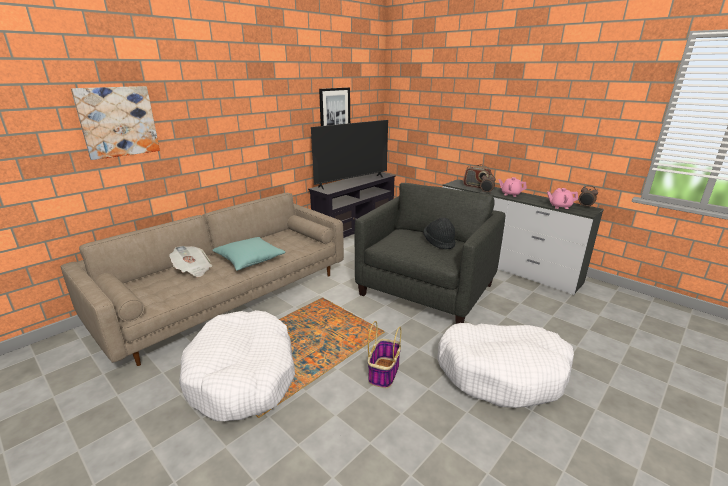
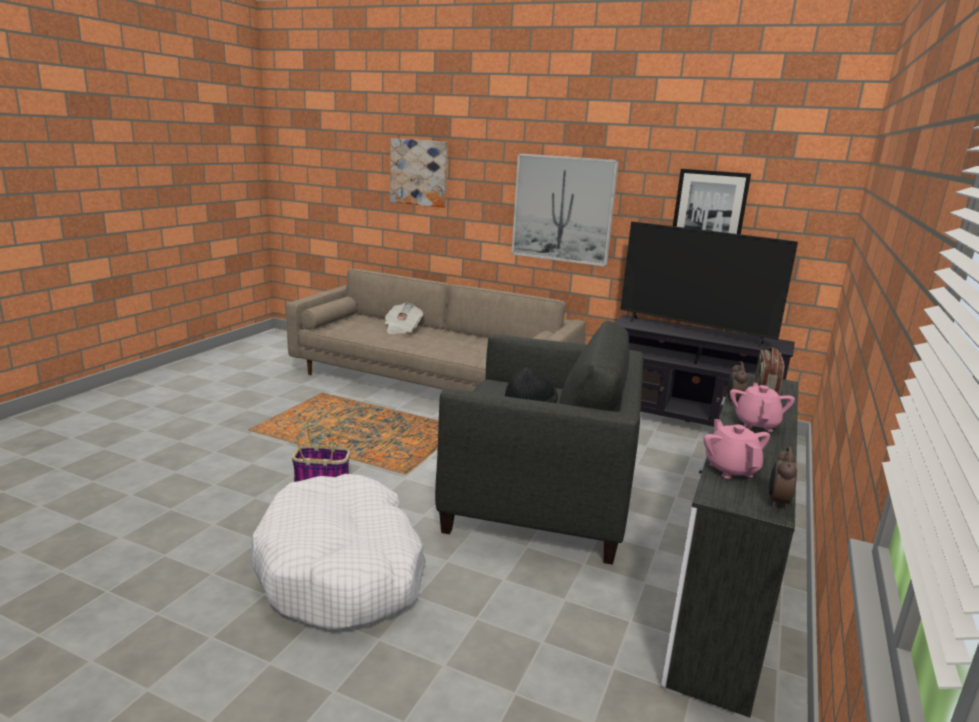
camera: 70 degrees right, 5 degrees down
white dog bed [179,310,295,421] -> none
turquoise pillow [212,237,286,271] -> none
none -> picture [511,153,619,267]

